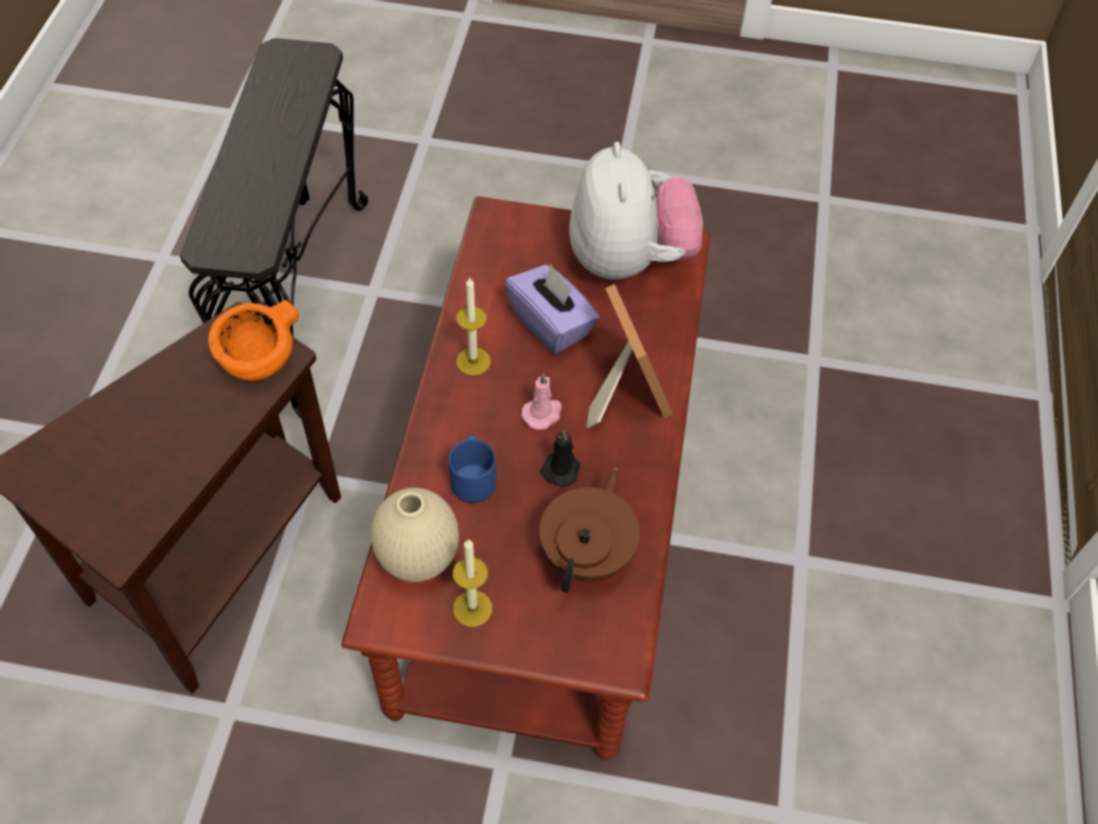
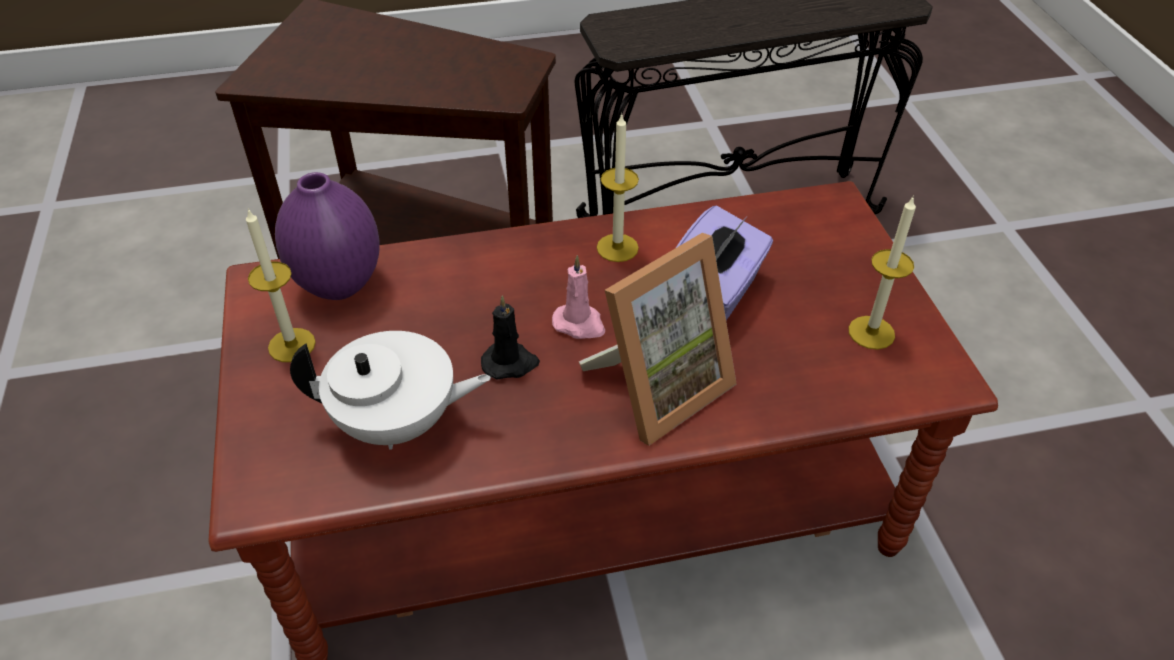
camera: 70 degrees right, 10 degrees down
orange bowl [208,300,299,381] -> none
beige vase [371,488,459,582] -> purple vase [275,172,380,300]
blue mug [448,435,496,503] -> none
brown teapot [539,468,640,593] -> white teapot [290,331,491,449]
plush toy [569,142,703,280] -> candle [848,198,916,350]

